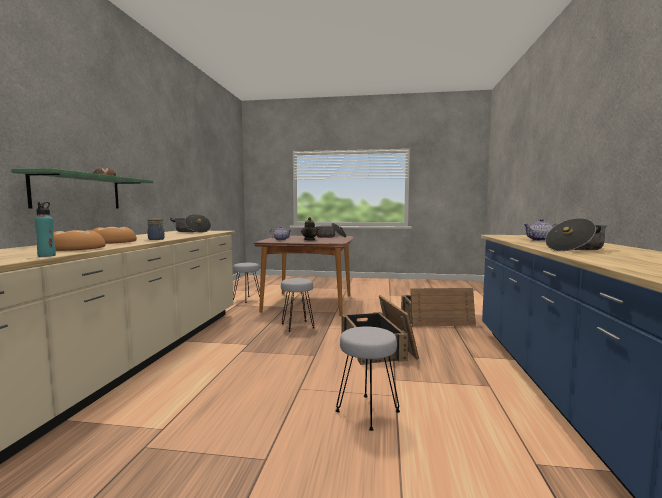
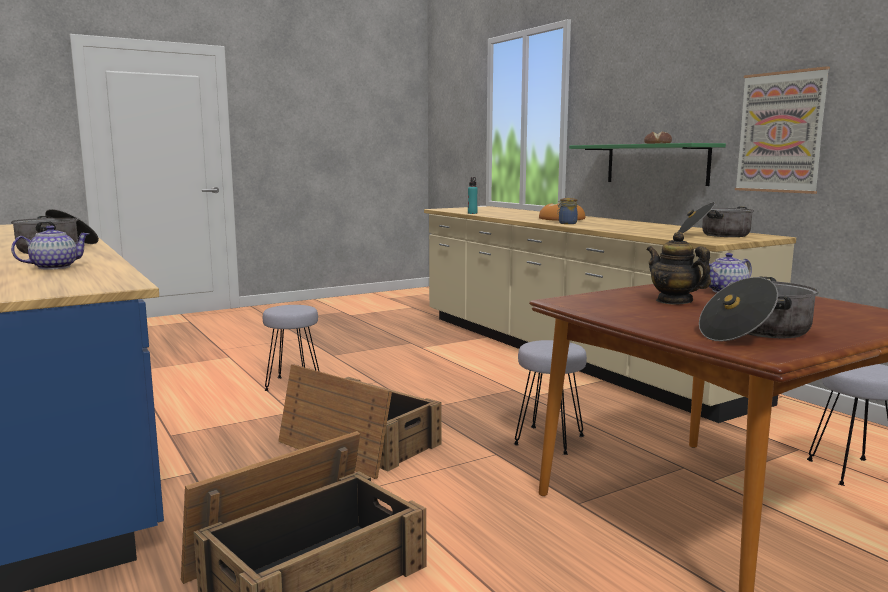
camera: 140 degrees right, 5 degrees up
bread [53,230,106,251] -> none
none -> picture [735,66,830,194]

